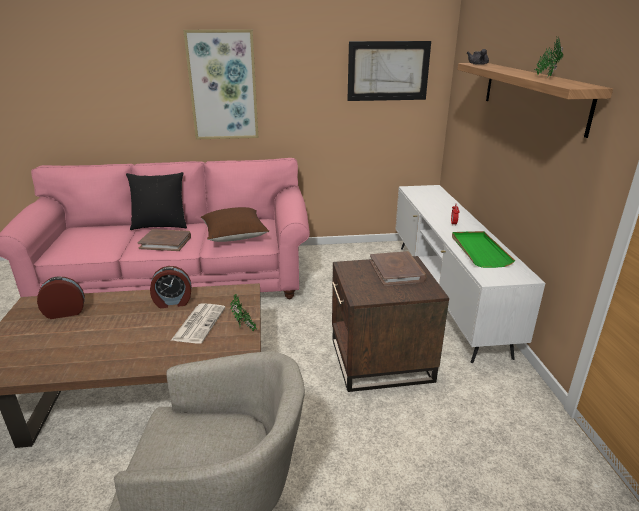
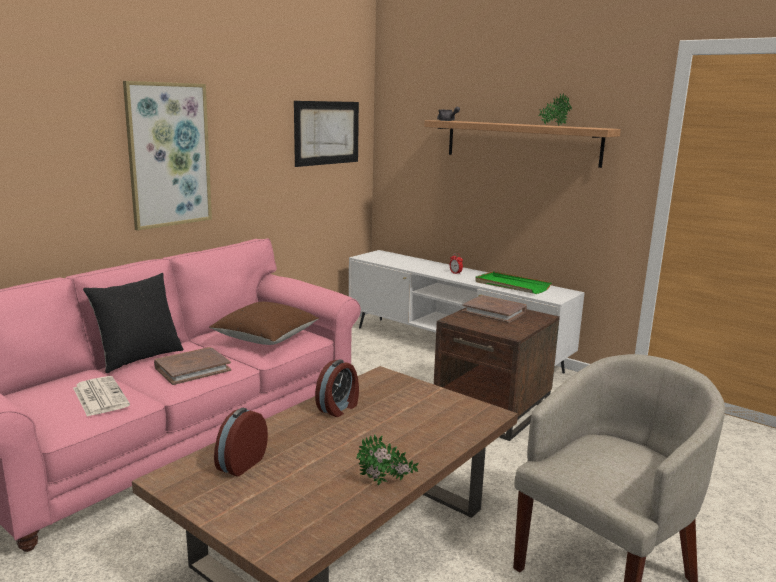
camera: 45 degrees left, 10 degrees down
newspaper [170,303,226,343] -> newspaper moved to [73,376,130,417]
potted plant [230,295,257,331] -> potted plant moved to [356,434,419,486]

